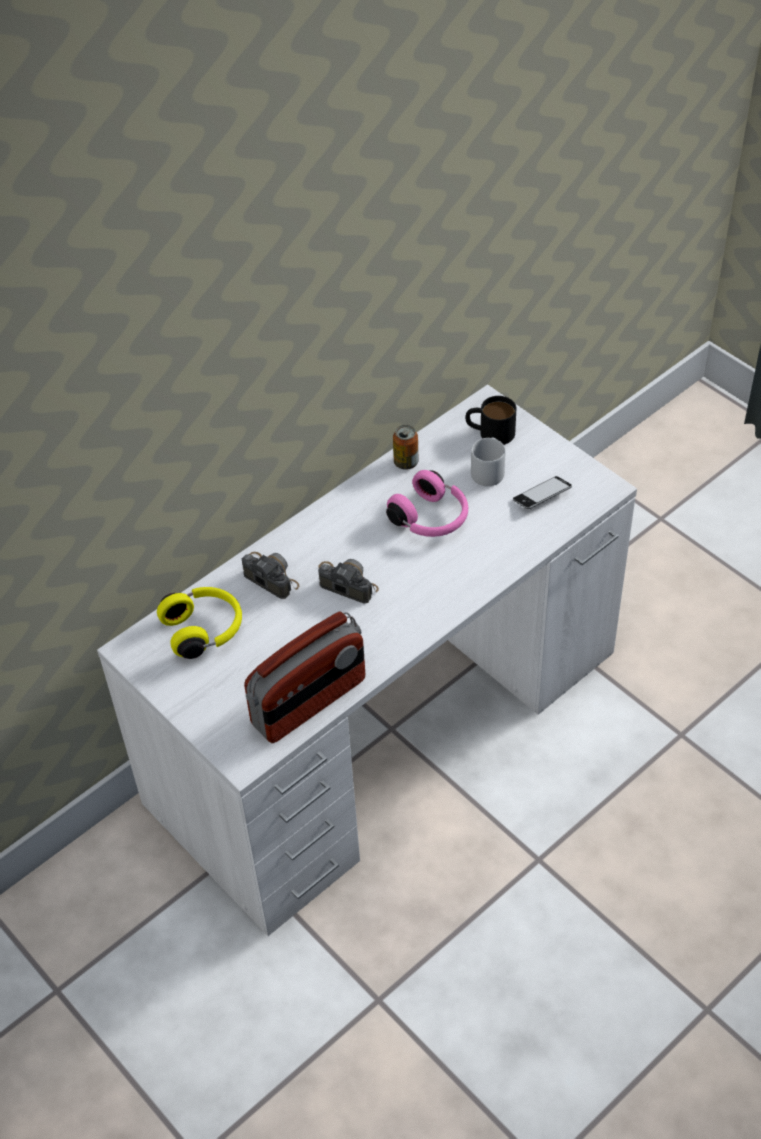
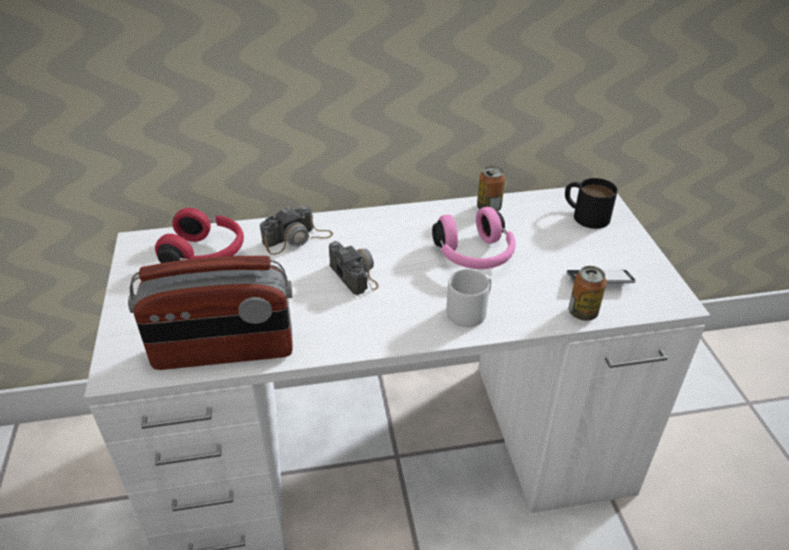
camera: 30 degrees right, 10 degrees down
yellow headphones [157,587,242,659] -> red headphones [155,208,244,263]
camera [242,552,299,599] -> camera turned 75 degrees clockwise [260,205,333,255]
grey mug [471,438,505,486] -> grey mug moved to [446,269,491,327]
none -> can [569,266,607,321]

